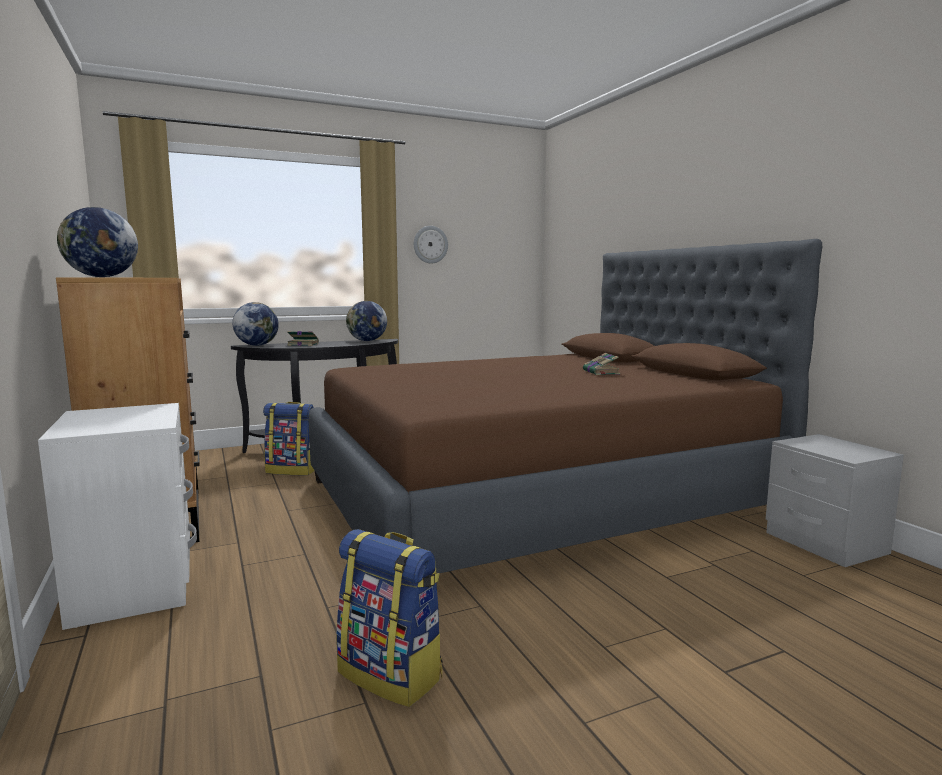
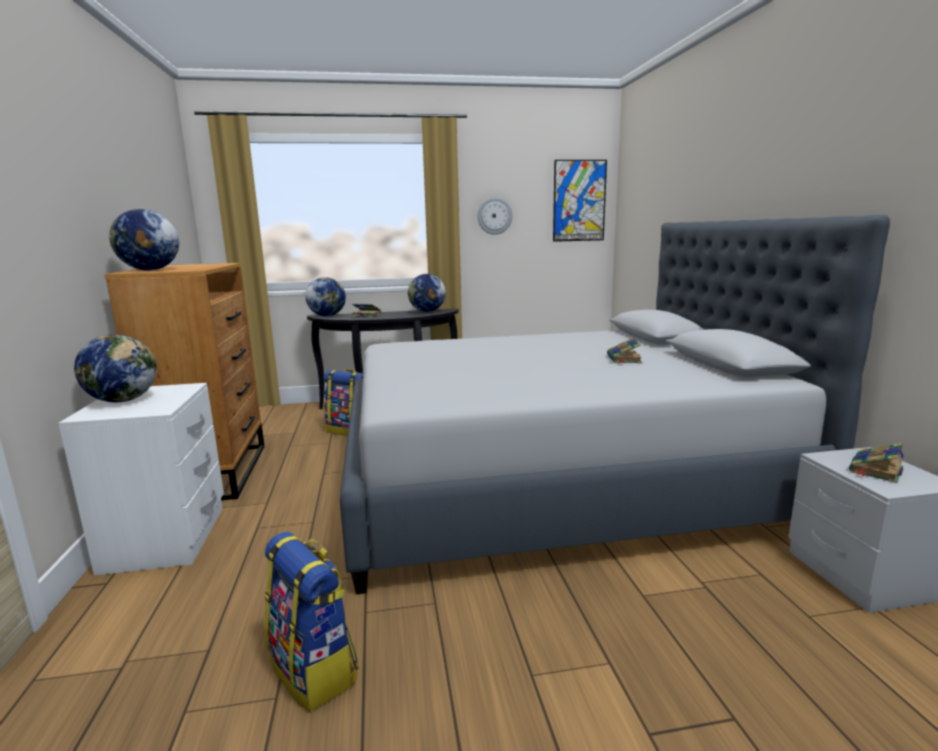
camera: 15 degrees right, 5 degrees up
brown bed [308,239,822,574] -> grey bed [340,215,890,594]
none -> globe [74,334,157,402]
none -> picture [553,160,607,242]
none -> book [849,443,904,483]

